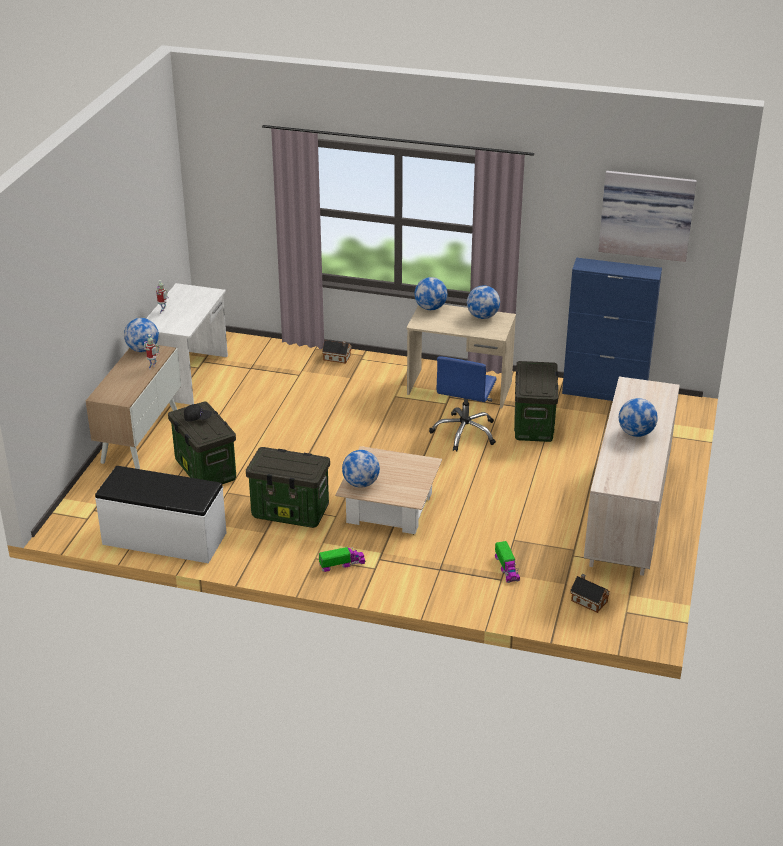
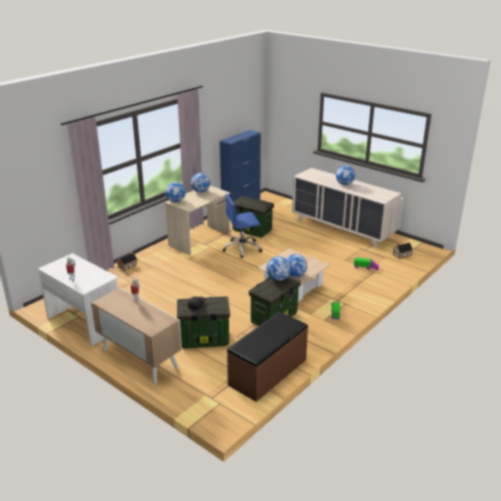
camera: 65 degrees left, 5 degrees down
white bench [95,466,227,563] -> brown bench [227,312,308,402]
globe [124,318,159,352] -> globe moved to [266,256,291,281]
blue office chair [429,356,497,451] -> blue office chair turned 120 degrees clockwise [222,194,262,258]
picture [598,171,697,262] -> none

